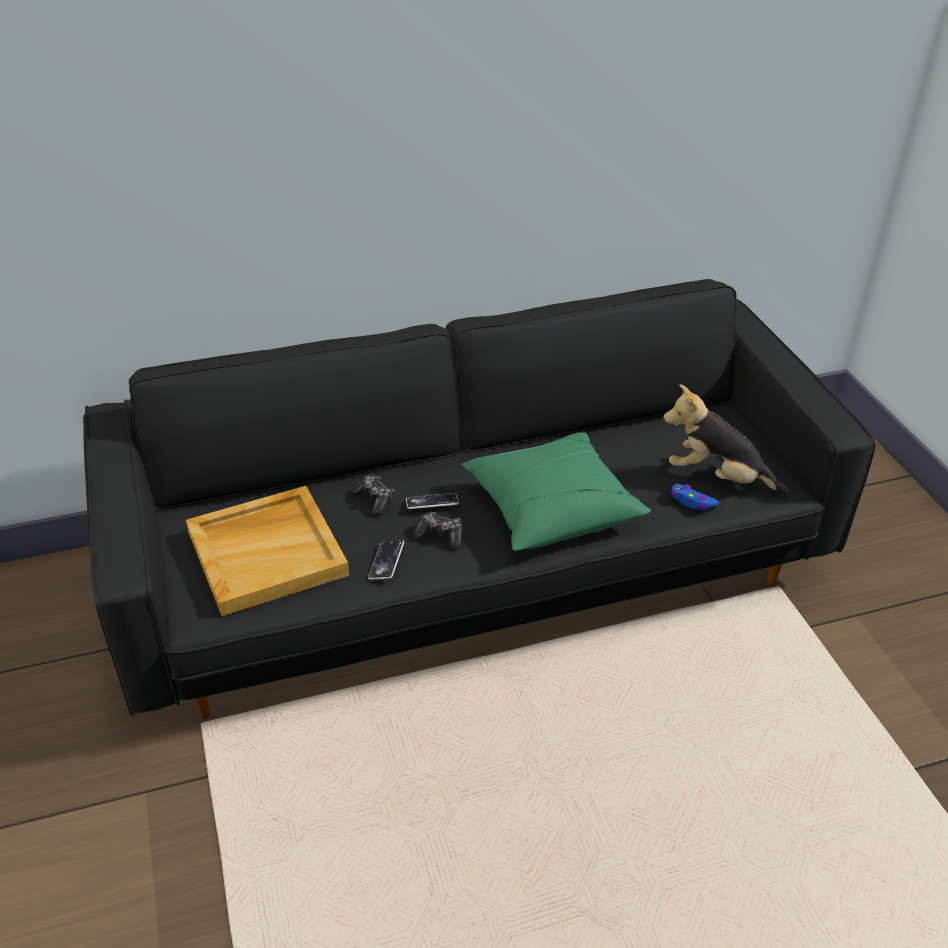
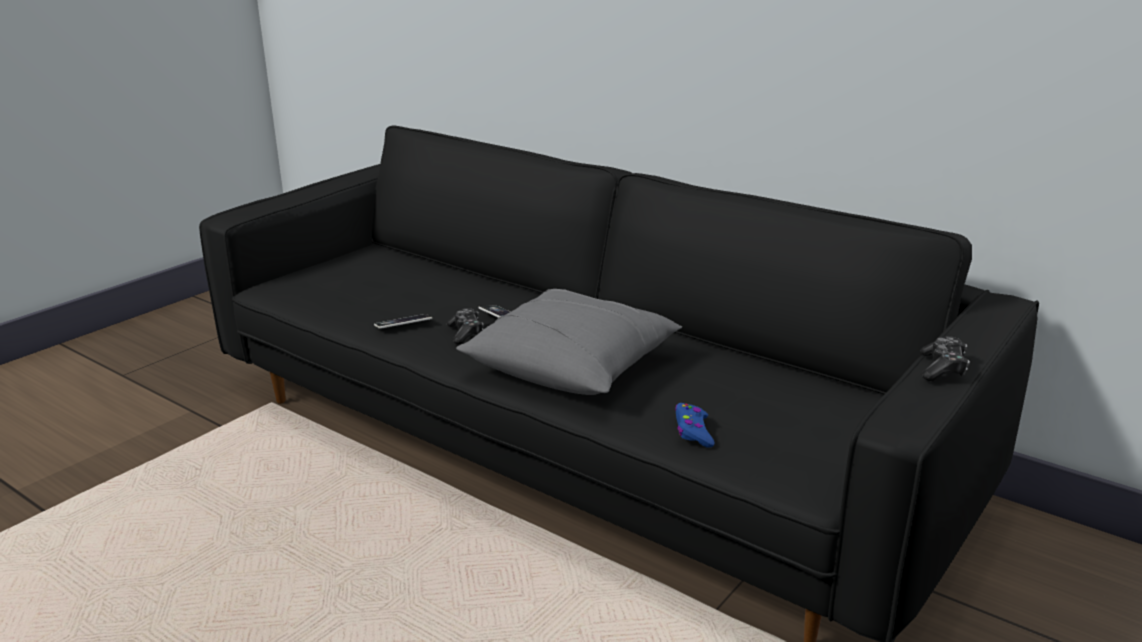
camera: 55 degrees right, 15 degrees down
beige tray [186,486,349,616] -> none
game controller [352,475,395,515] -> game controller moved to [920,336,970,381]
green pillow [462,432,651,551] -> grey pillow [456,289,682,395]
plush toy [663,384,789,494] -> none

